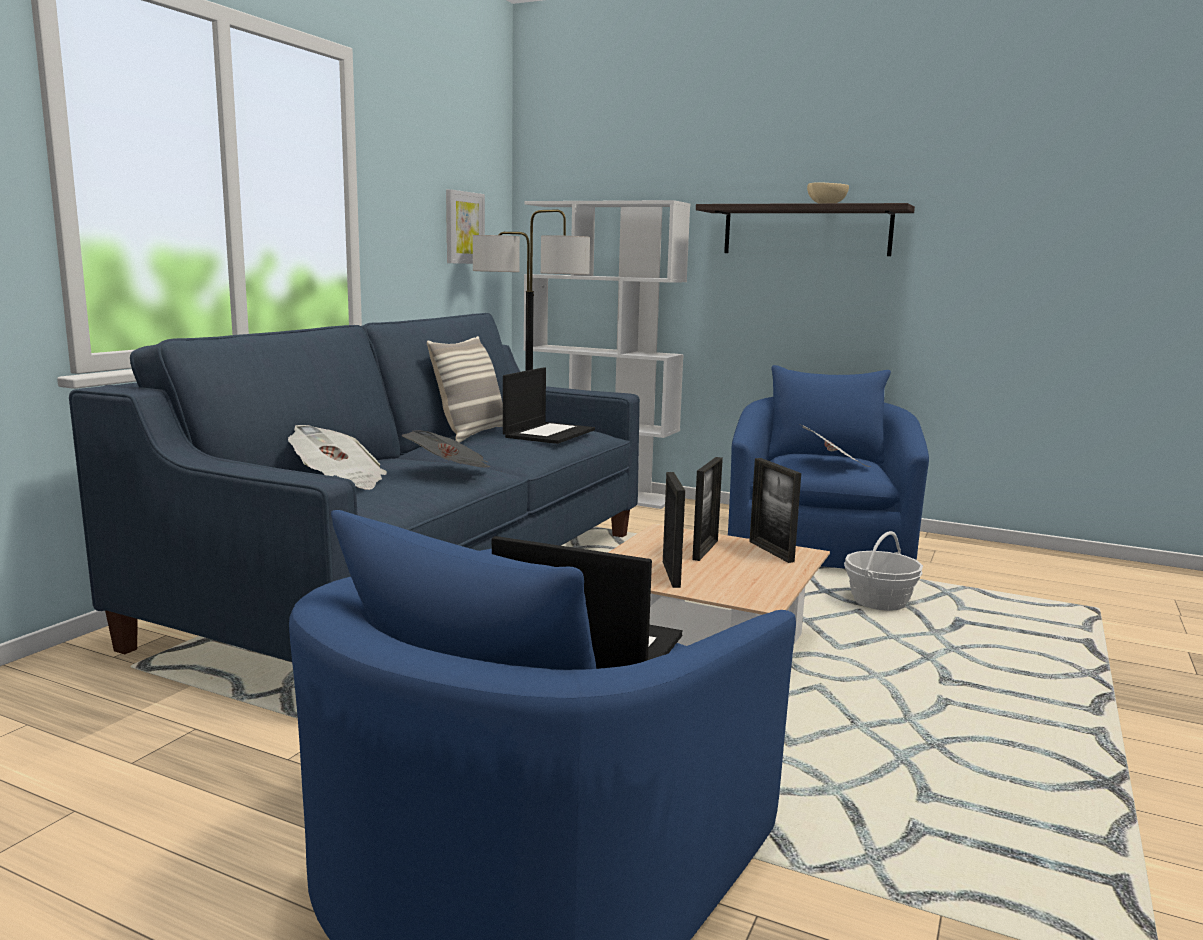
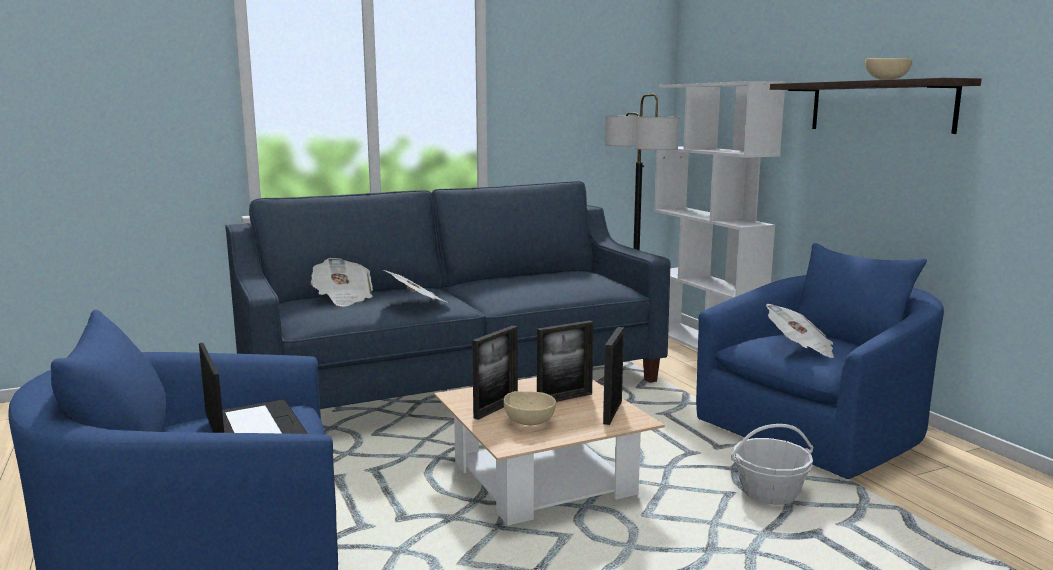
camera: 40 degrees right, 0 degrees up
pillow [427,336,503,443] -> none
picture [446,189,485,264] -> none
laptop [503,367,595,444] -> none
none -> beige bowl [504,391,556,425]

